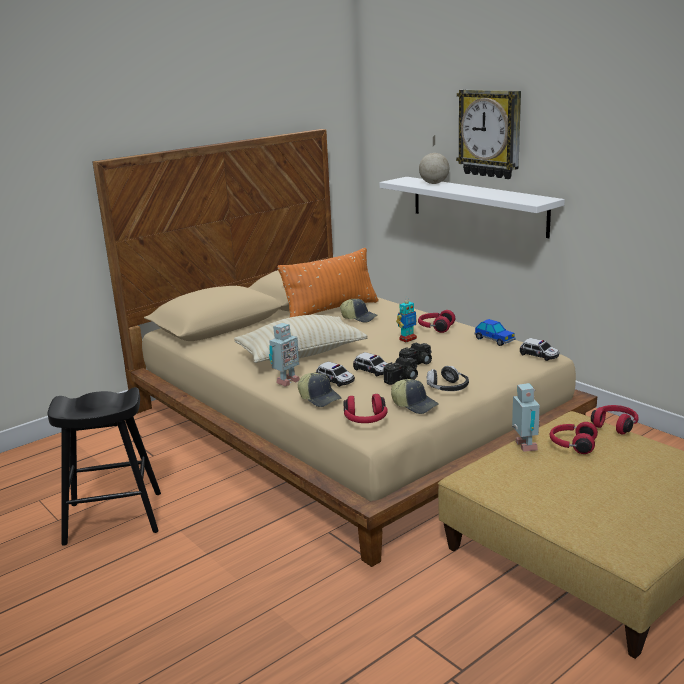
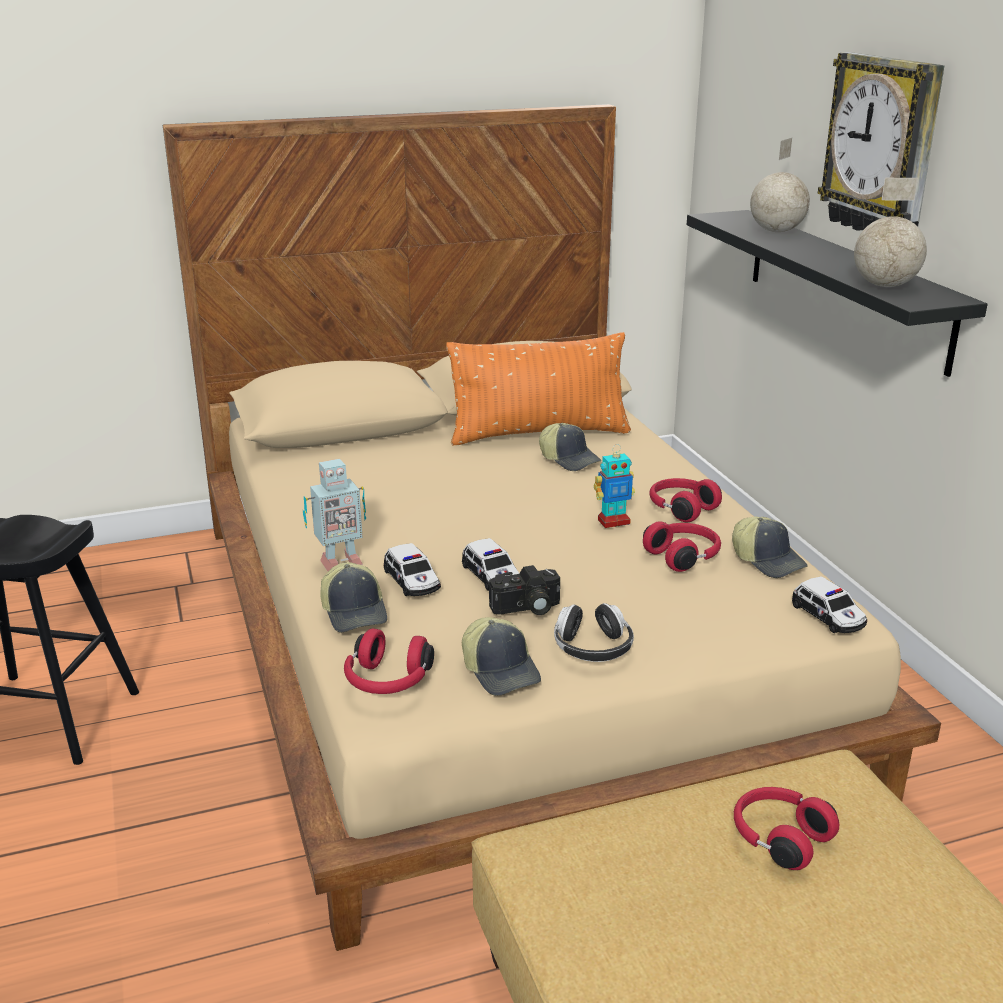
camera: 20 degrees right, 5 degrees up
beige pillow [234,315,368,363] -> none
white shelf [379,177,565,238] -> black shelf [687,210,988,377]
camera [399,343,432,365] -> none
toy car [474,319,515,346] -> cap [732,517,808,578]
toy robot [512,383,540,452] -> none
red headphones [591,405,639,434] -> red headphones moved to [643,521,721,572]
none -> globe [854,178,927,287]

